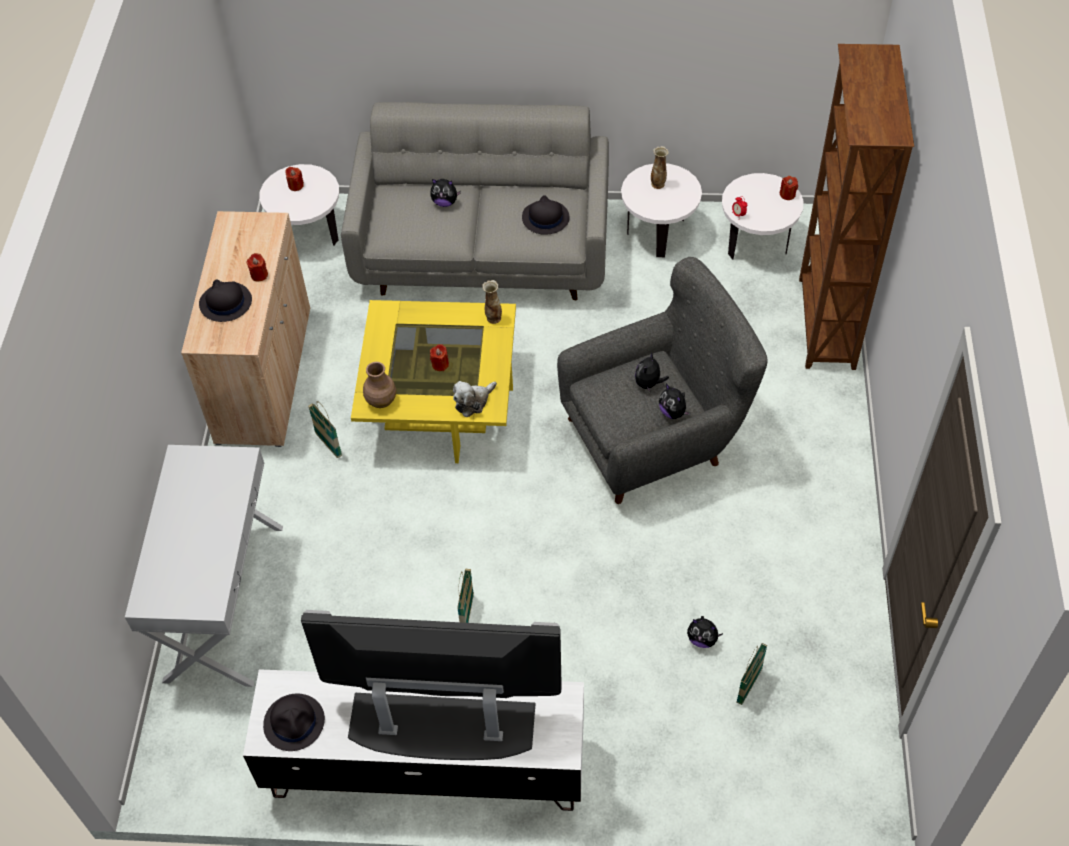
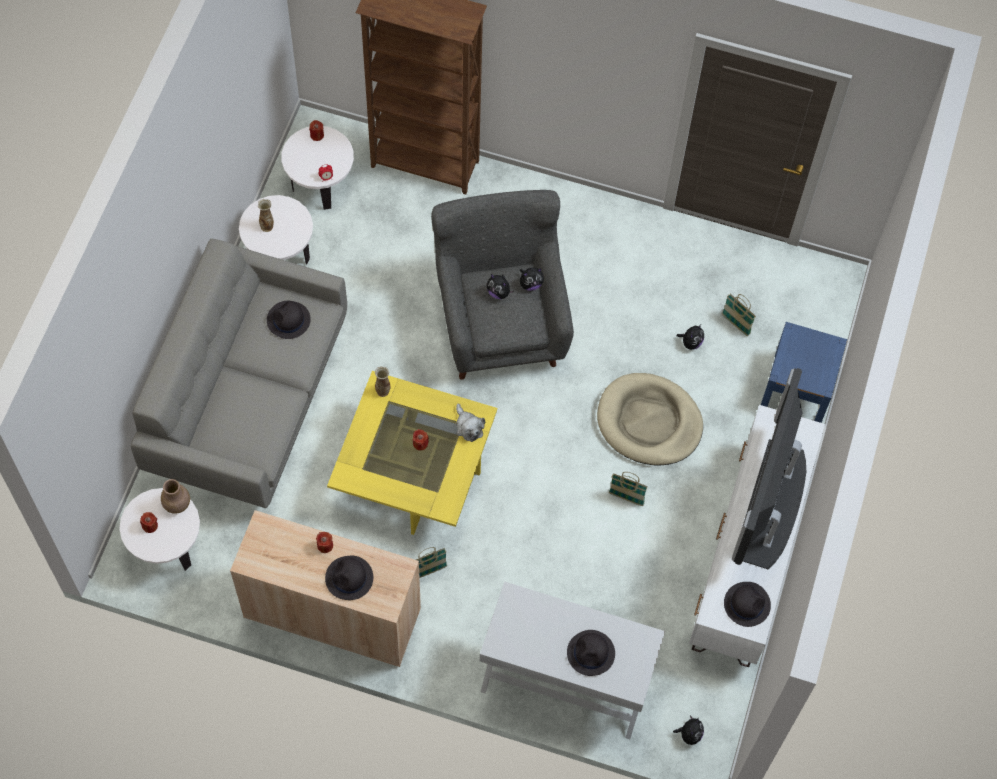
camera: 80 degrees left, 10 degrees up
brown vase [363,362,396,408] -> brown vase moved to [161,479,190,514]
plush toy [430,179,461,207] -> plush toy moved to [673,716,704,745]
none -> black hat [567,630,615,676]
none -> beige dog bed [597,373,703,465]
none -> blue nightstand [761,322,847,423]

